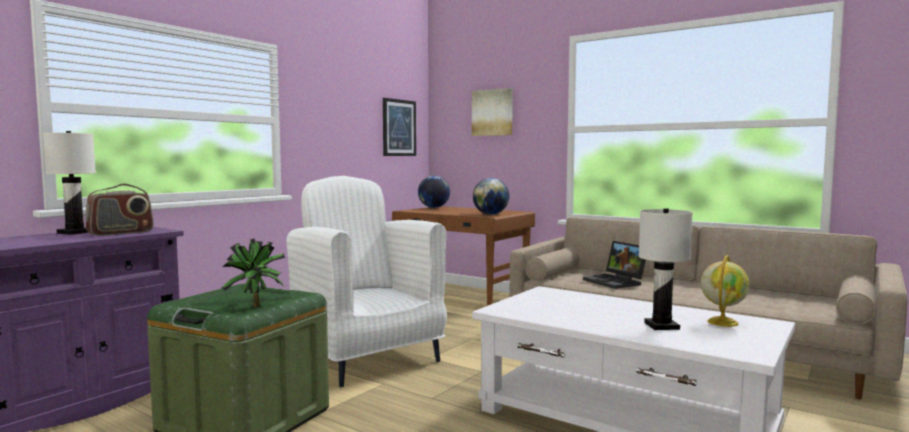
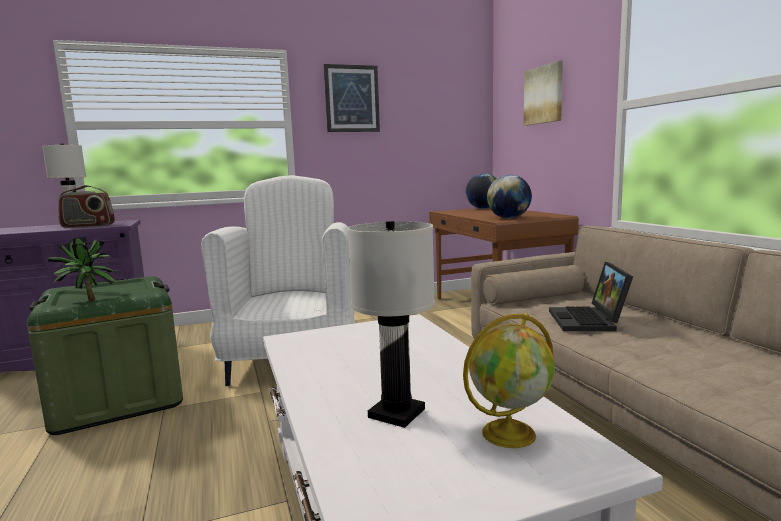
camera: 35 degrees right, 5 degrees up
picture [383,98,416,156] -> picture moved to [324,64,380,132]

